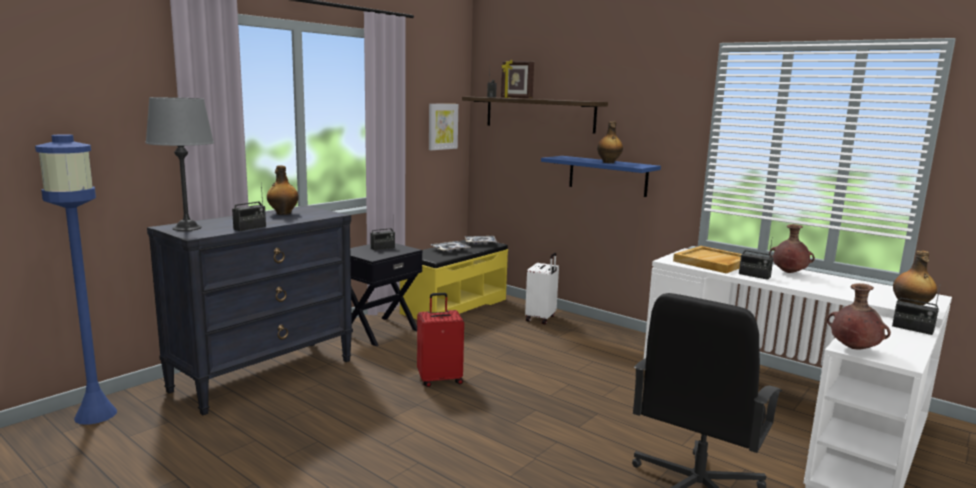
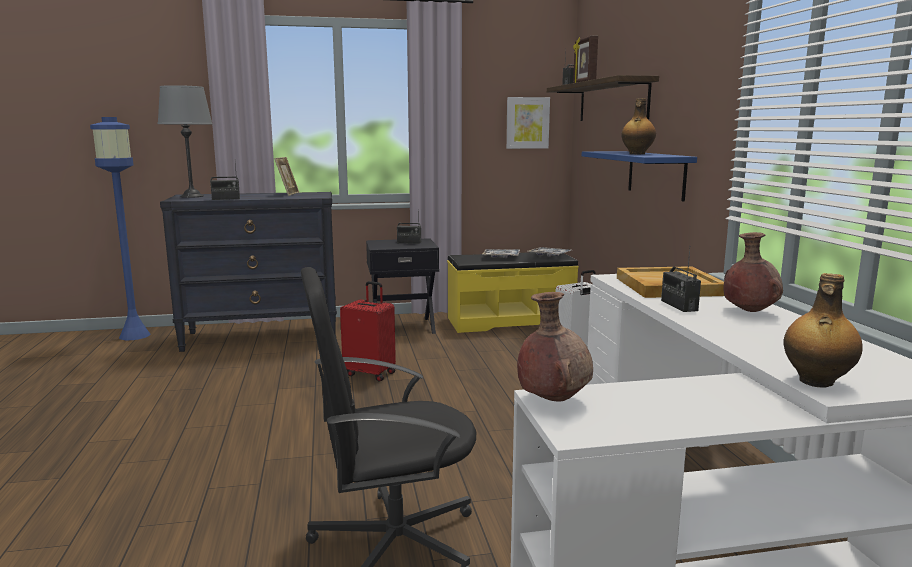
camera: 40 degrees right, 0 degrees up
bottle [267,165,299,215] -> picture frame [274,157,299,196]
radio [892,284,941,335] -> none

